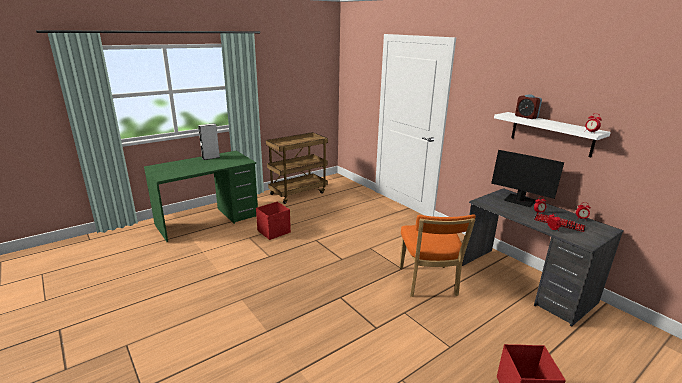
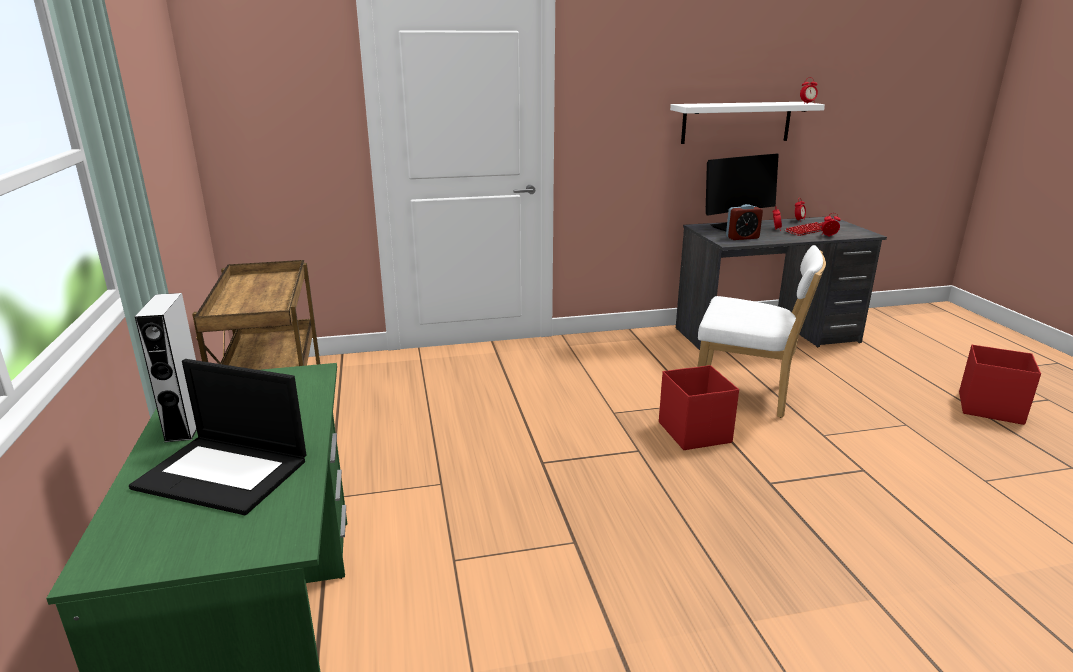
camera: 65 degrees left, 0 degrees up
red storage box [256,202,291,240] -> red storage box moved to [659,365,739,450]
orange chair [400,214,476,297] -> white chair [698,245,826,418]
alarm clock [515,94,542,119] -> alarm clock moved to [726,204,763,240]
none -> laptop [129,359,306,515]

